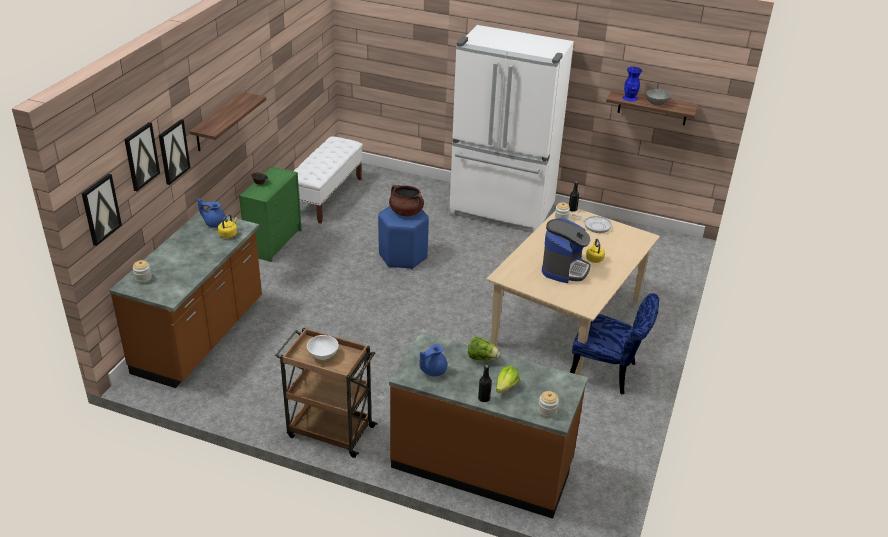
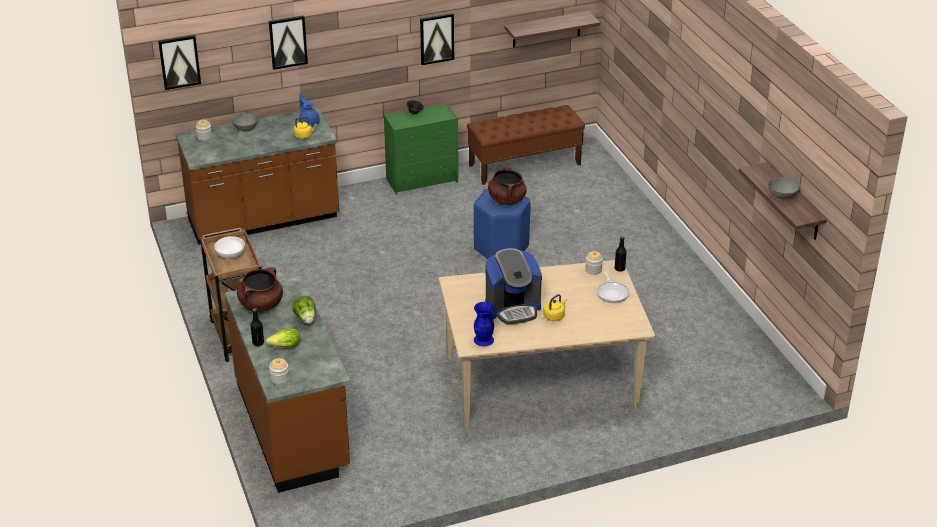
camera: 50 degrees right, 0 degrees up
picture [124,122,160,191] -> picture moved to [420,13,454,65]
shelf [189,92,266,151] -> shelf moved to [504,11,601,47]
white bench [294,137,363,224] -> brown bench [467,105,585,185]
blue teapot [419,344,447,377] -> brown cooking pot [237,267,283,312]
white fridge [450,25,574,233] -> none
blue chair [570,293,659,394] -> none
blue vase [623,67,642,102] -> blue vase moved to [474,302,494,347]
none -> grey bowl [232,113,258,132]

